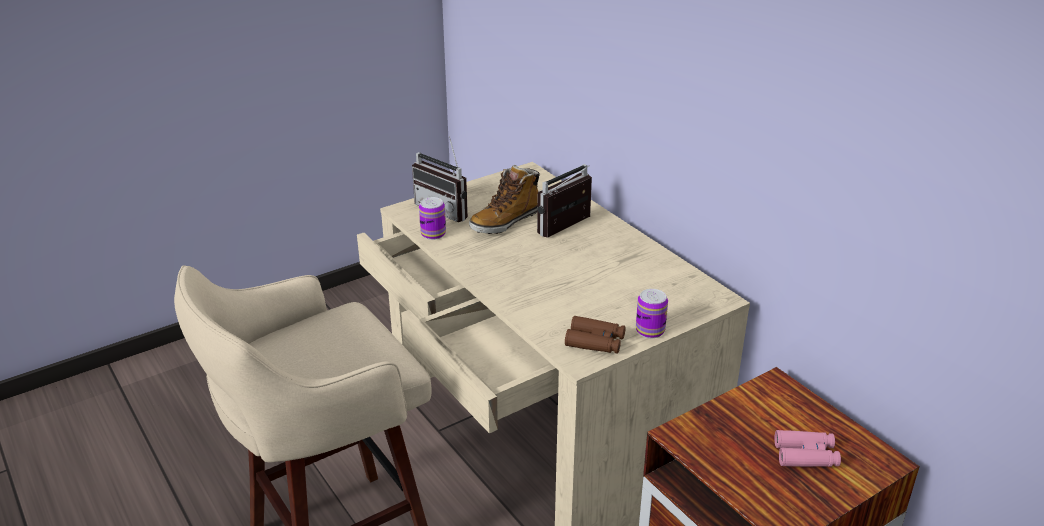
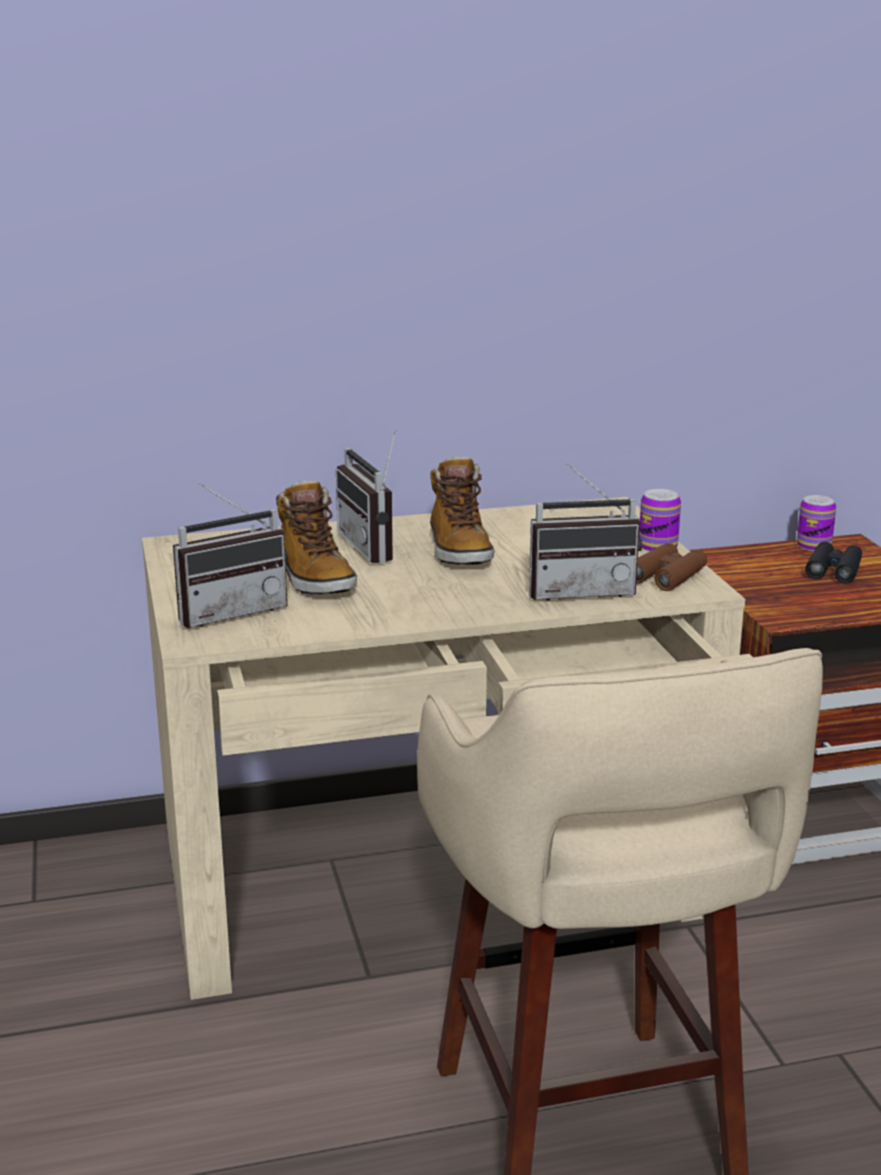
camera: 70 degrees left, 10 degrees down
can [419,197,446,240] -> can moved to [797,495,836,551]
pink binoculars [775,430,841,467] -> black binoculars [805,542,862,584]
none -> boot [430,456,495,565]
none -> radio [529,463,642,600]

